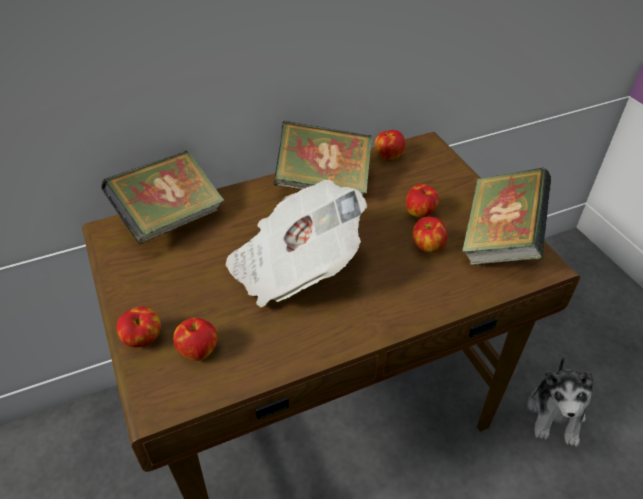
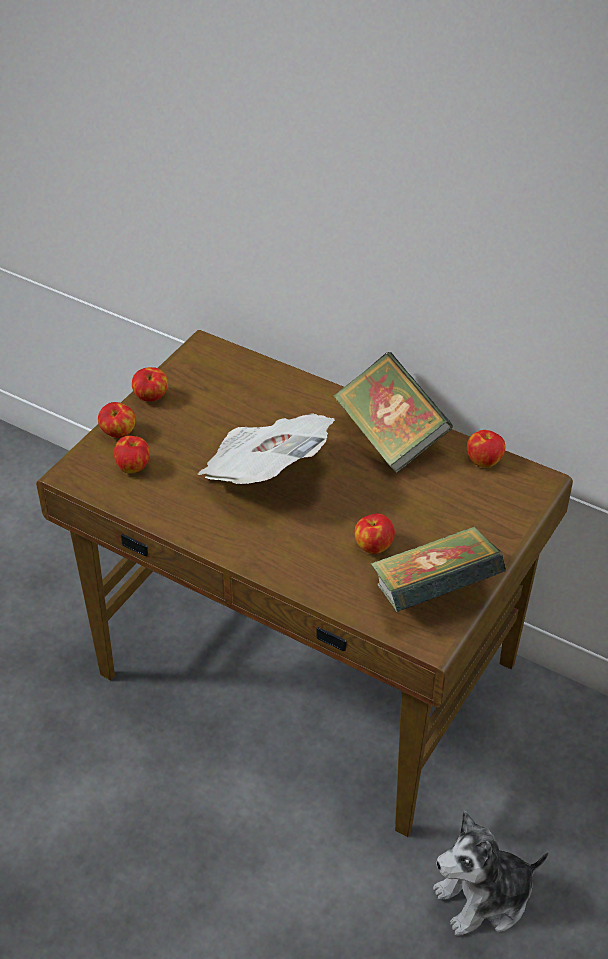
camera: 55 degrees right, 0 degrees up
book [101,151,225,244] -> none
apple [406,184,439,218] -> apple moved to [132,367,168,402]

